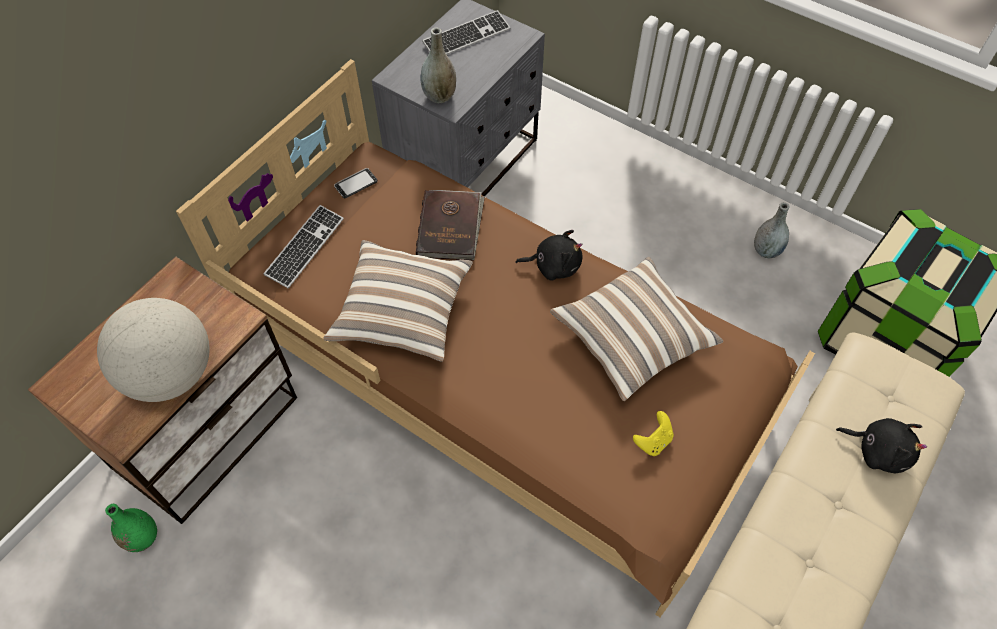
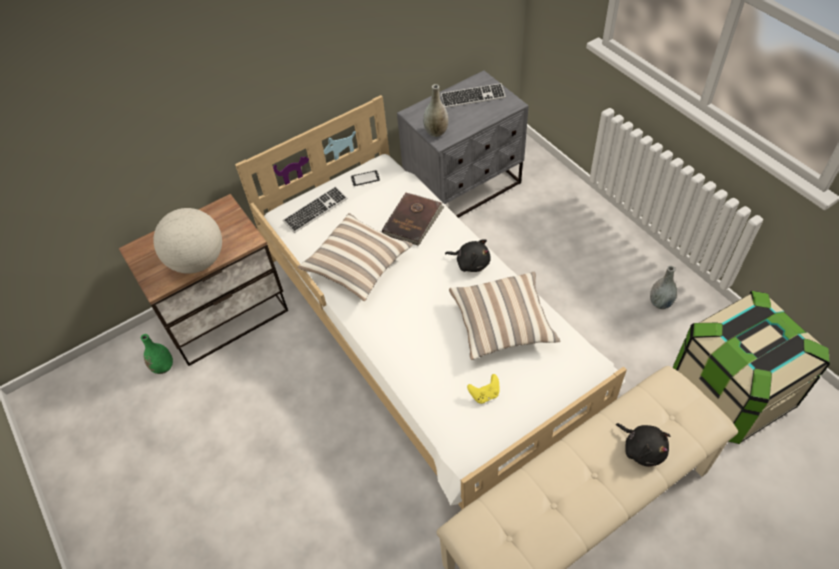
camera: 25 degrees right, 5 degrees down
brown bed [176,59,815,617] -> white bed [235,95,627,510]

